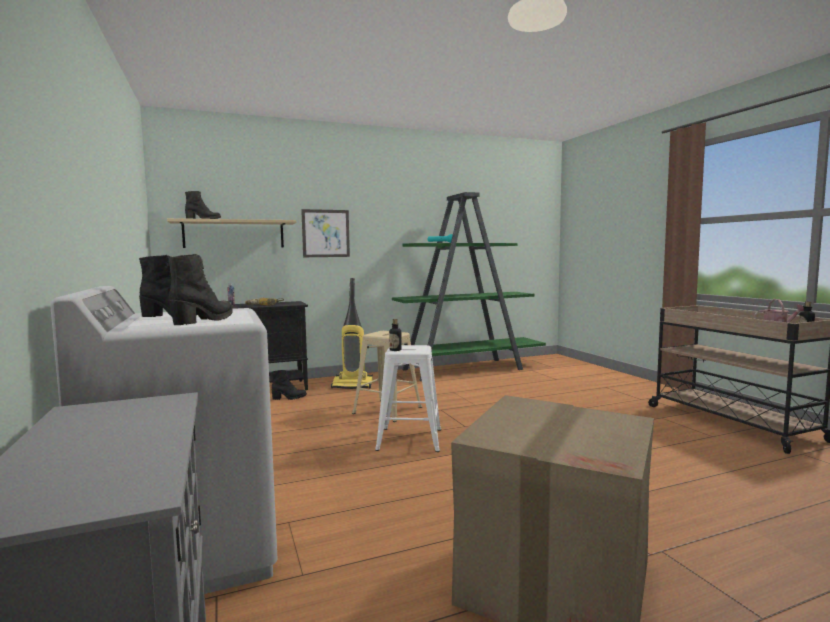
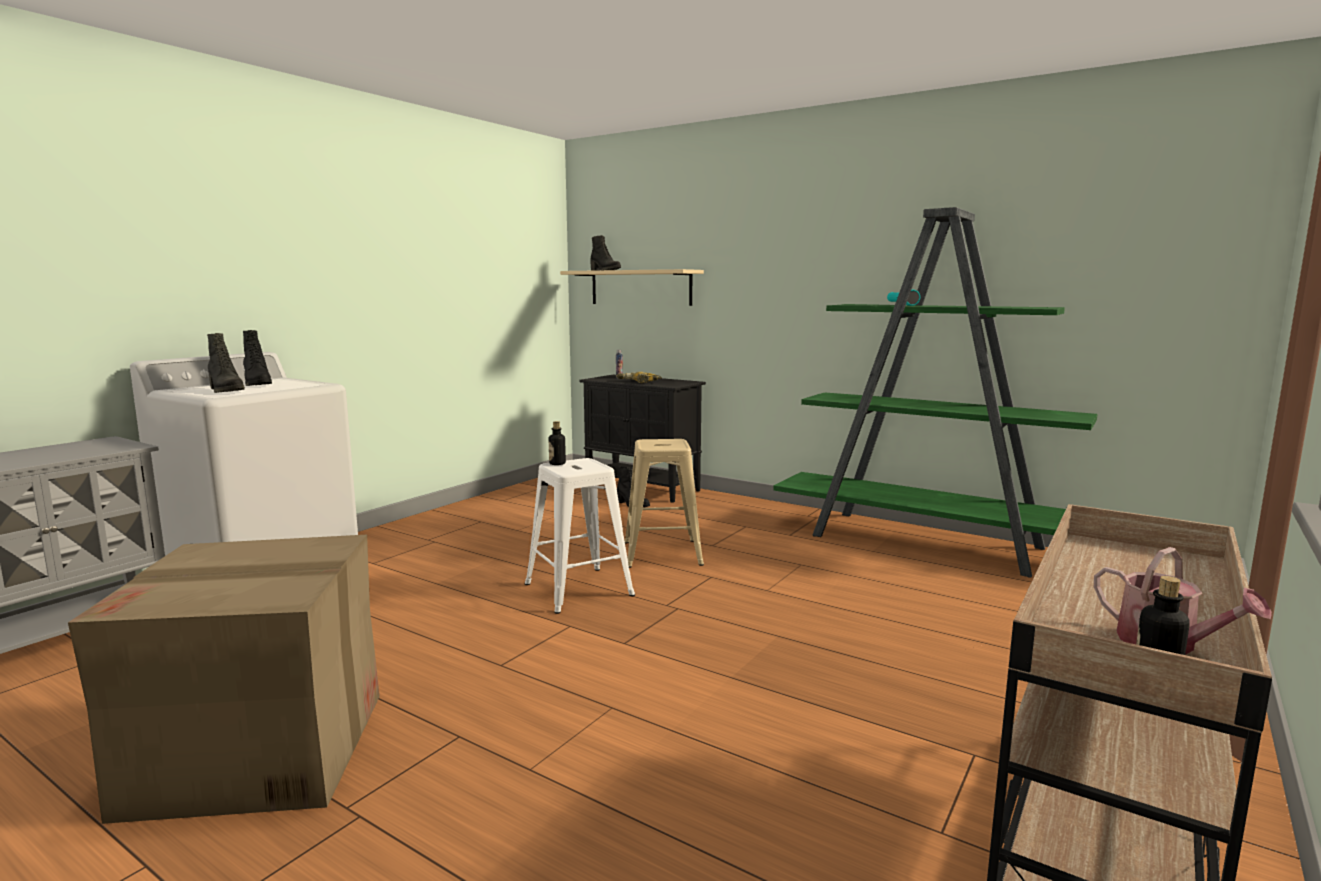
camera: 55 degrees right, 5 degrees up
black boot [169,254,232,325] -> black boot turned 60 degrees clockwise [207,333,245,393]
picture [301,209,350,257] -> none
vacuum cleaner [331,278,373,389] -> none

